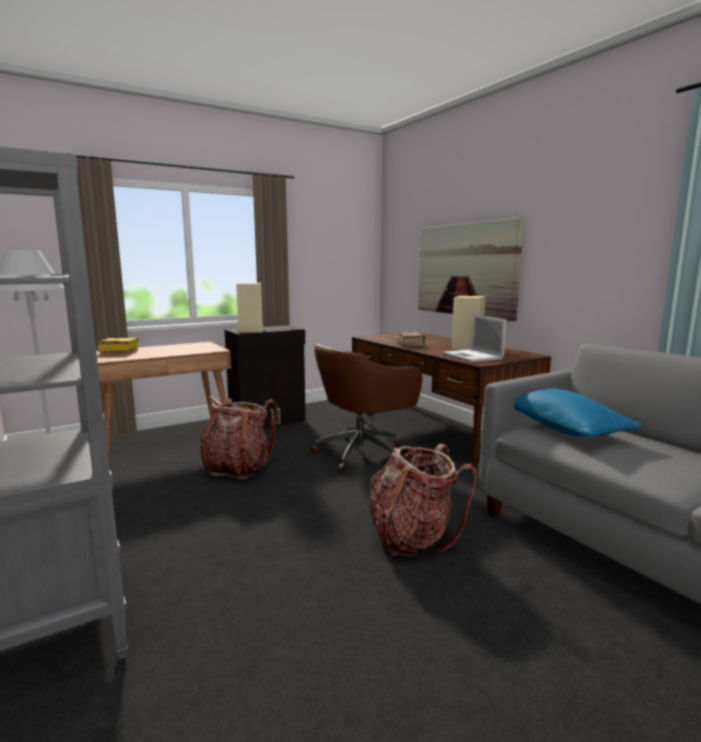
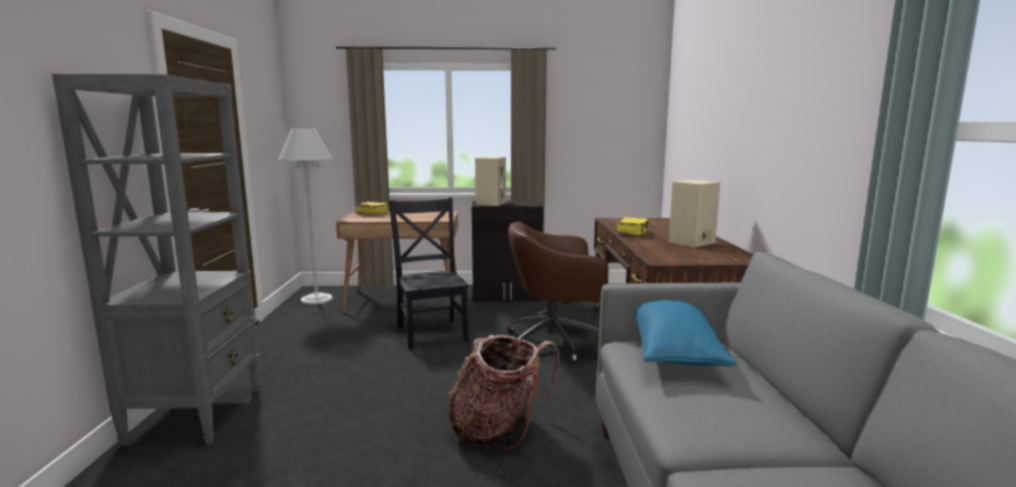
camera: 30 degrees right, 0 degrees up
backpack [200,399,277,479] -> black chair [389,197,469,349]
brown book [396,332,426,346] -> yellow book [618,217,649,235]
picture [418,218,524,321] -> none
laptop [443,315,506,362] -> none

